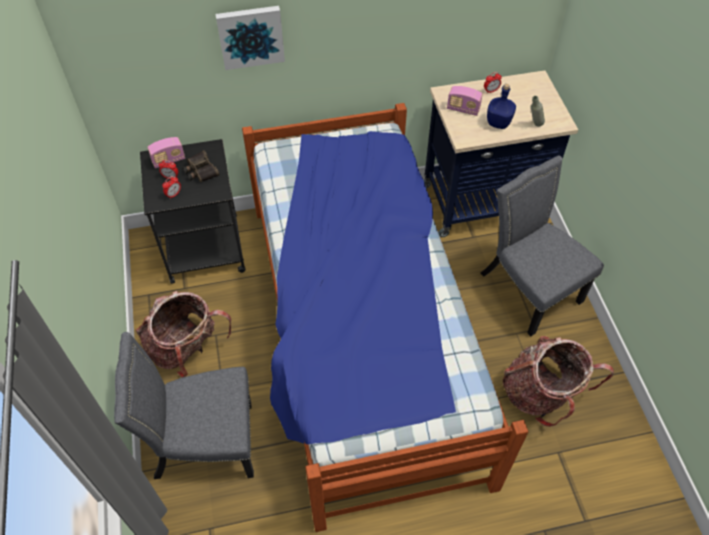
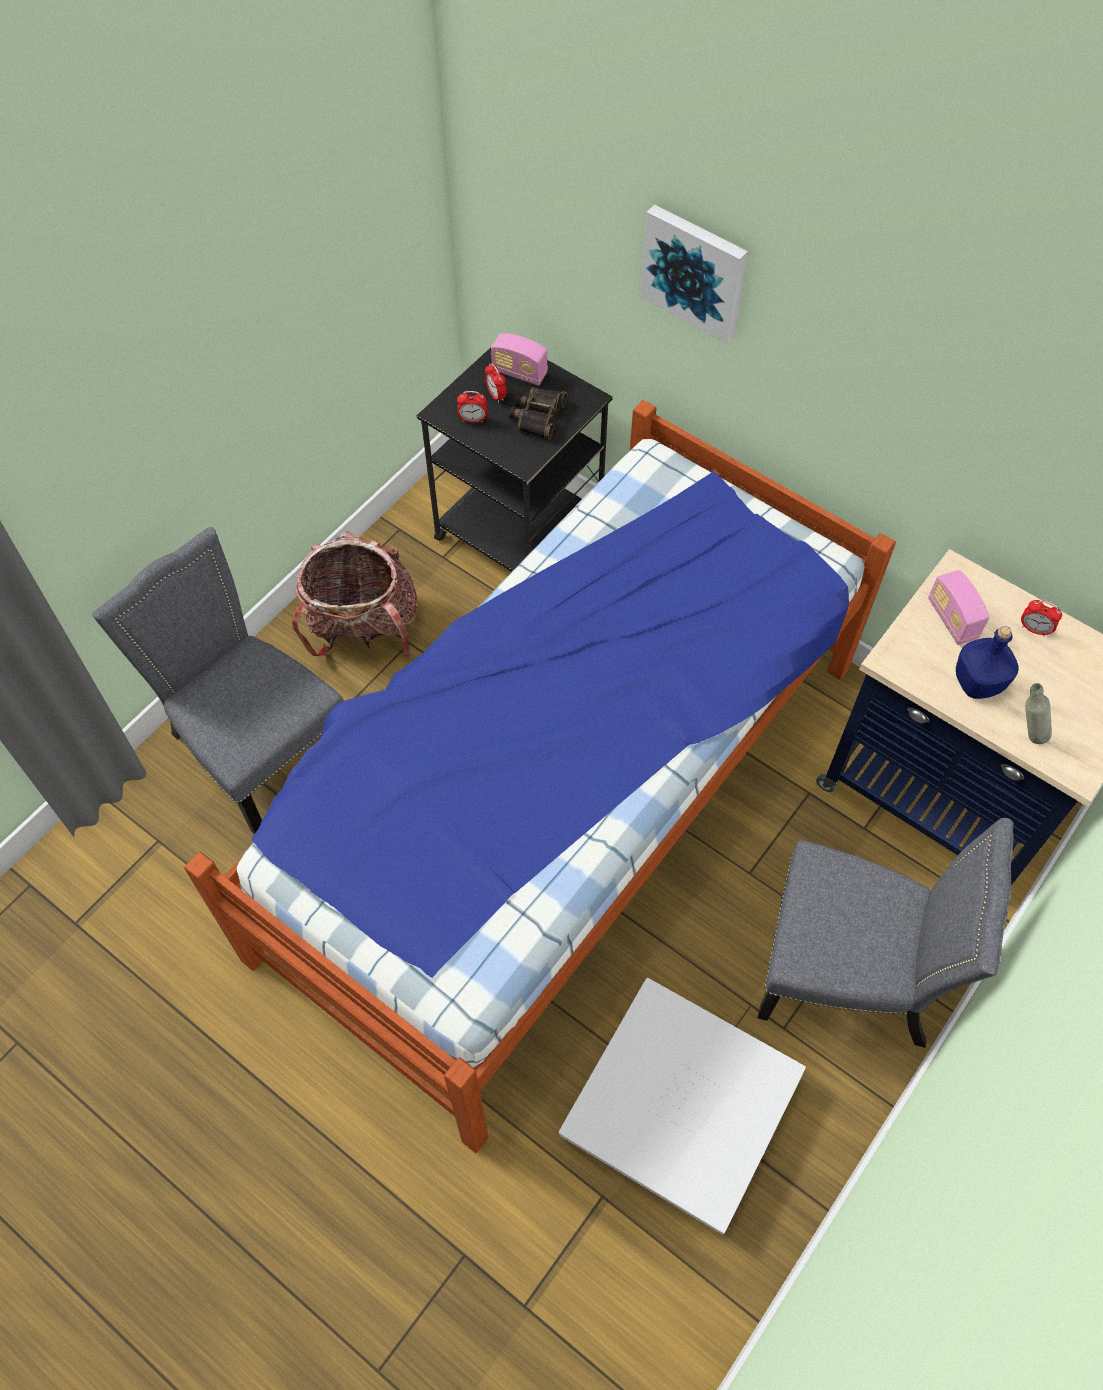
camera: 50 degrees right, 5 degrees up
grey chair [481,155,604,336] -> grey chair turned 90 degrees clockwise [758,818,1014,1048]
backpack [503,336,614,427] -> white storage box [559,978,806,1235]

